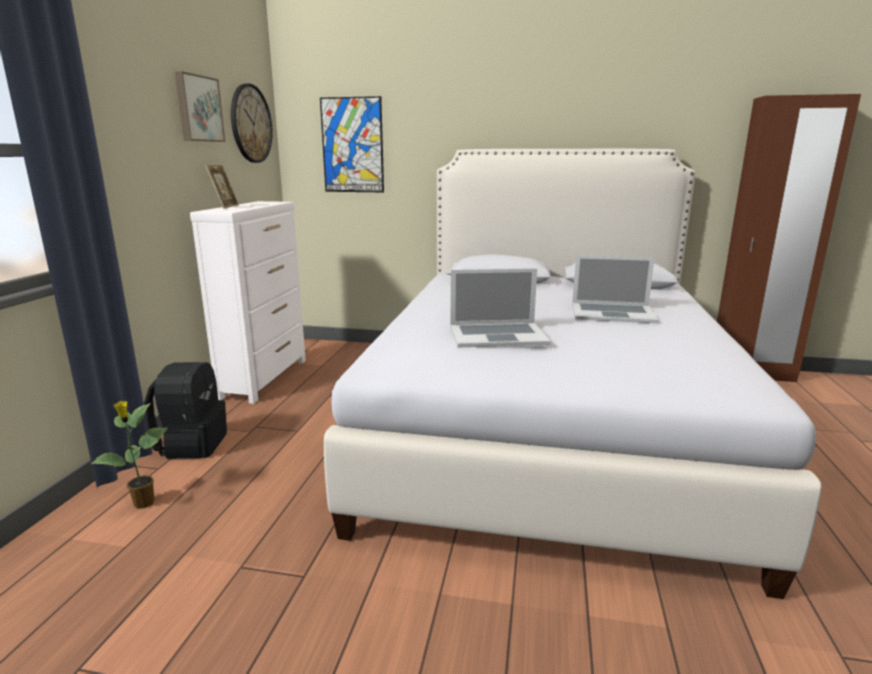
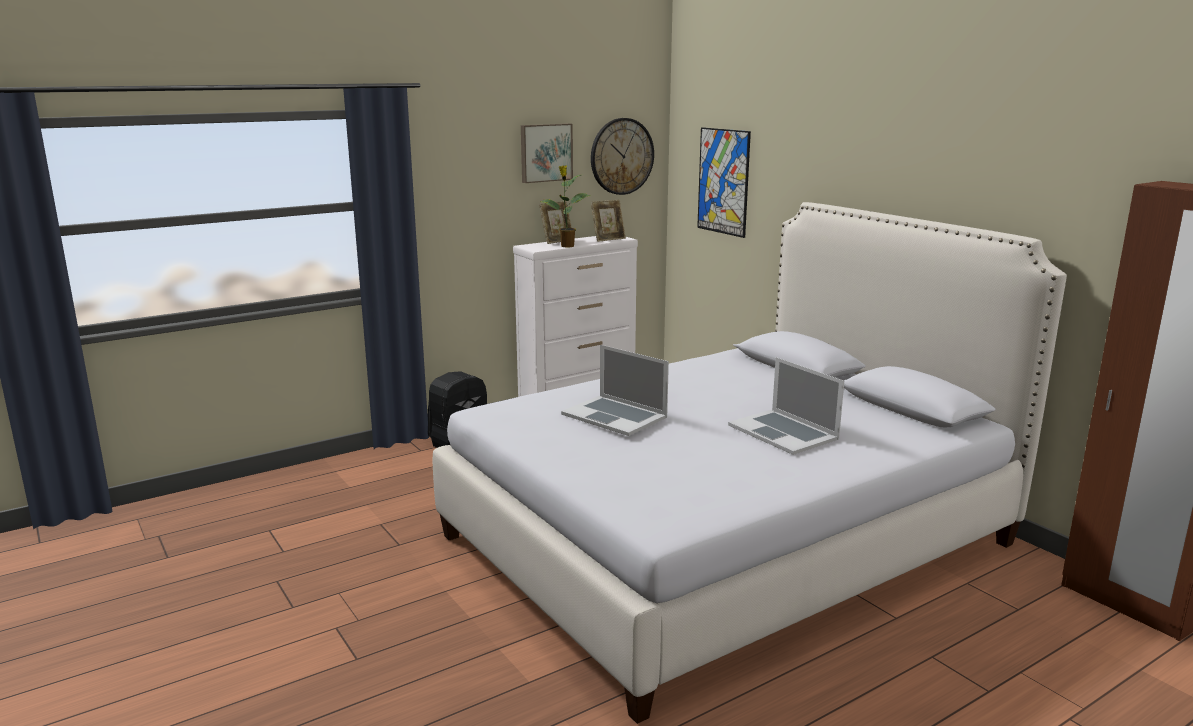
camera: 45 degrees right, 0 degrees up
potted plant [90,401,167,509] -> potted plant moved to [540,165,591,248]
none -> picture frame [591,200,626,242]

